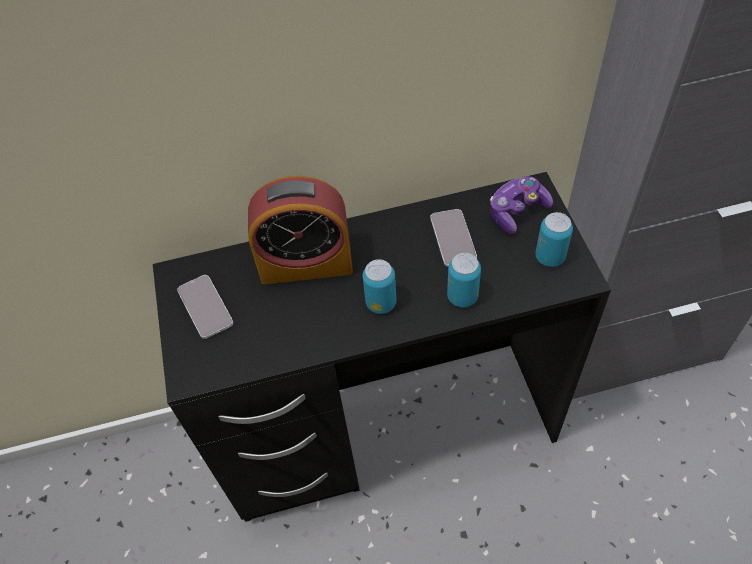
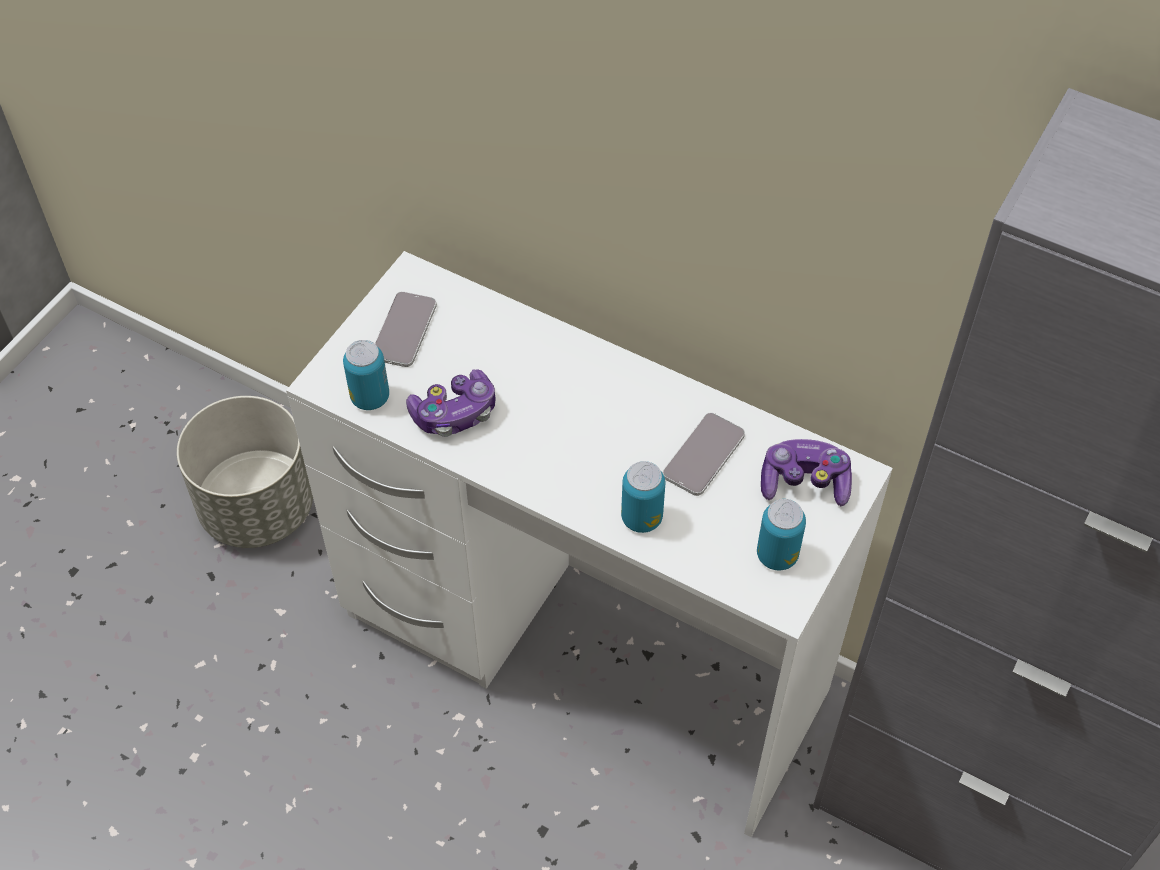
camera: 40 degrees right, 0 degrees up
black desk [153,172,611,522] -> white desk [286,251,893,837]
alarm clock [248,176,353,285] -> none
can [363,259,397,314] -> can moved to [343,340,389,410]
none -> grey planter [177,396,313,548]
none -> game controller [406,370,495,437]

